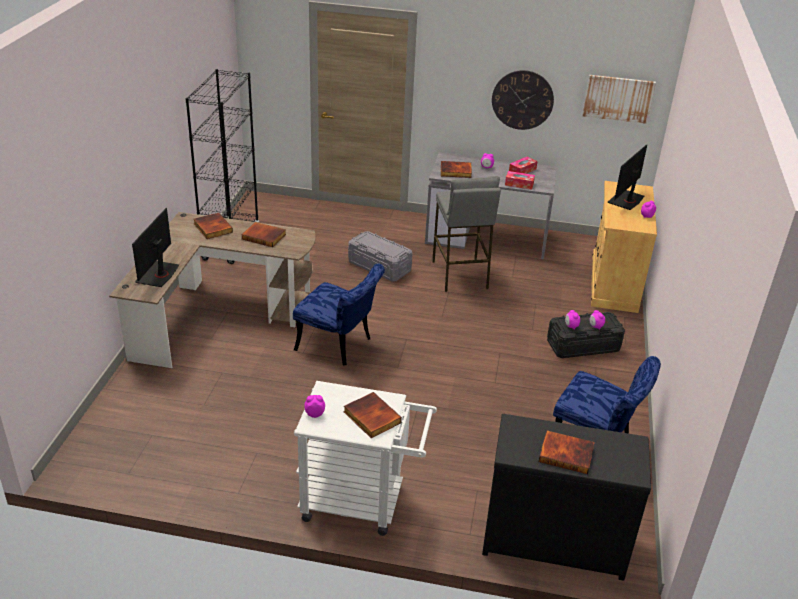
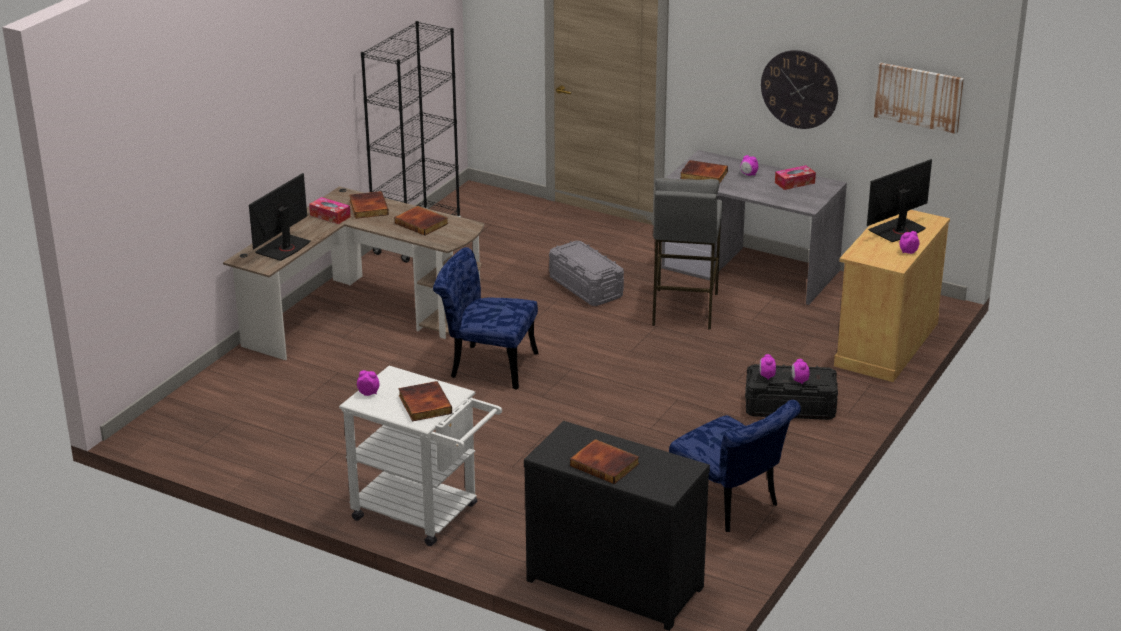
camera: 20 degrees right, 5 degrees down
blue chair [293,263,385,365] -> blue chair turned 150 degrees clockwise [433,247,539,390]
tissue box [505,171,535,190] -> tissue box moved to [309,197,351,224]

